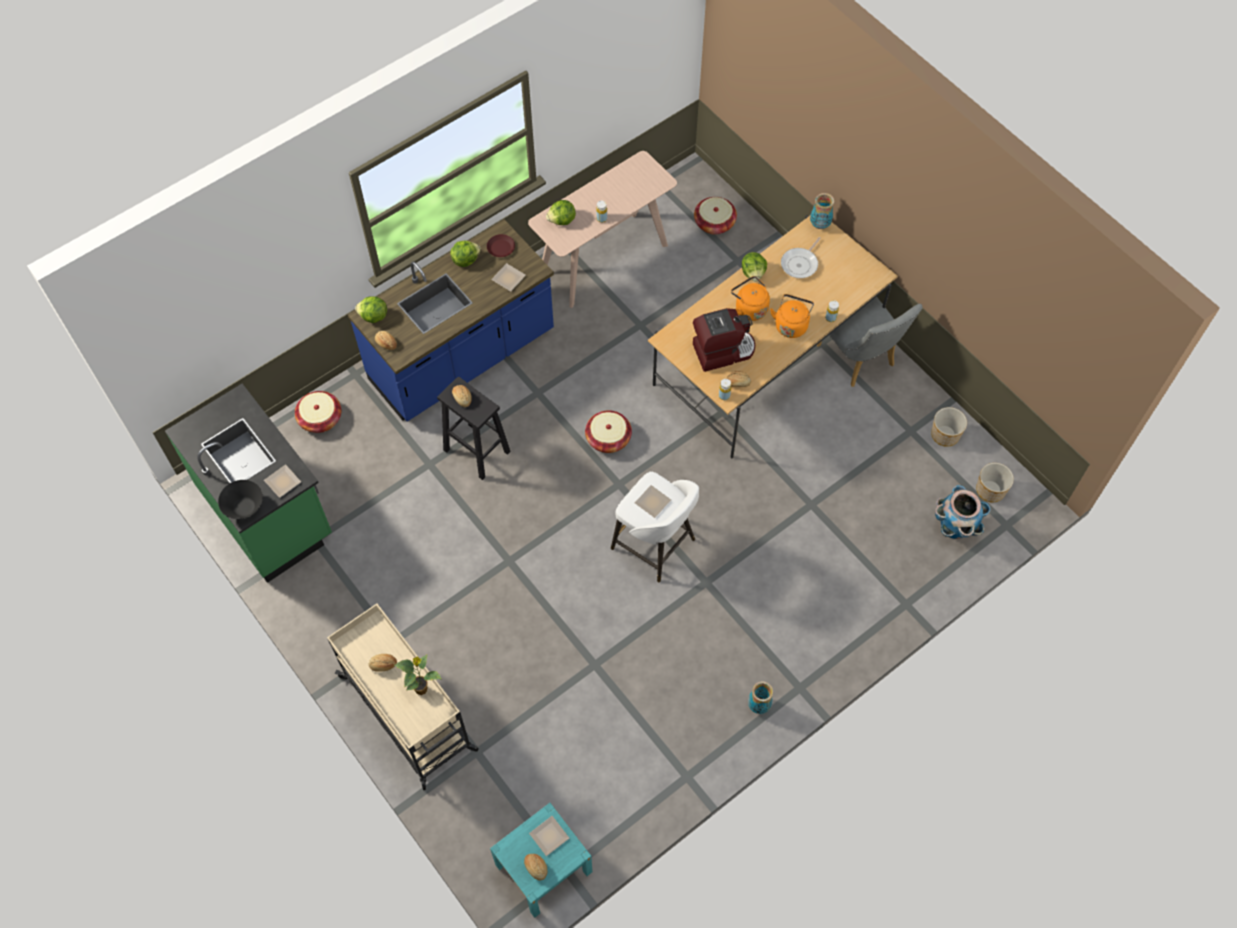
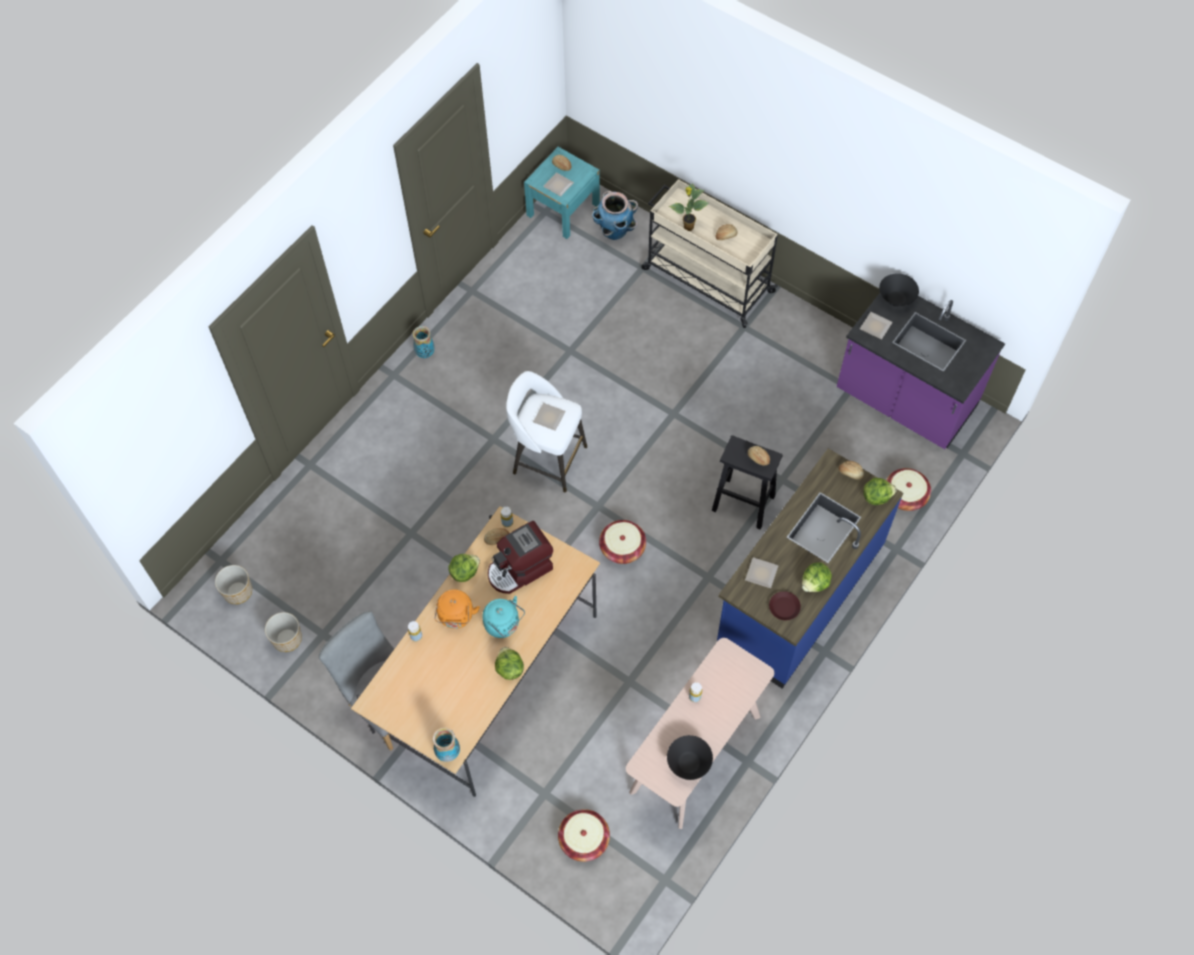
camera: 165 degrees right, 0 degrees up
green counter [165,384,332,583] -> purple counter [837,293,1005,449]
lettuce [546,200,576,225] -> lettuce moved to [449,554,480,582]
orange kettle [731,276,770,321] -> turquoise kettle [482,596,525,638]
frying pan [781,237,821,278] -> none
planter [935,485,991,539] -> planter moved to [592,191,638,240]
none -> black bowl [667,735,713,780]

